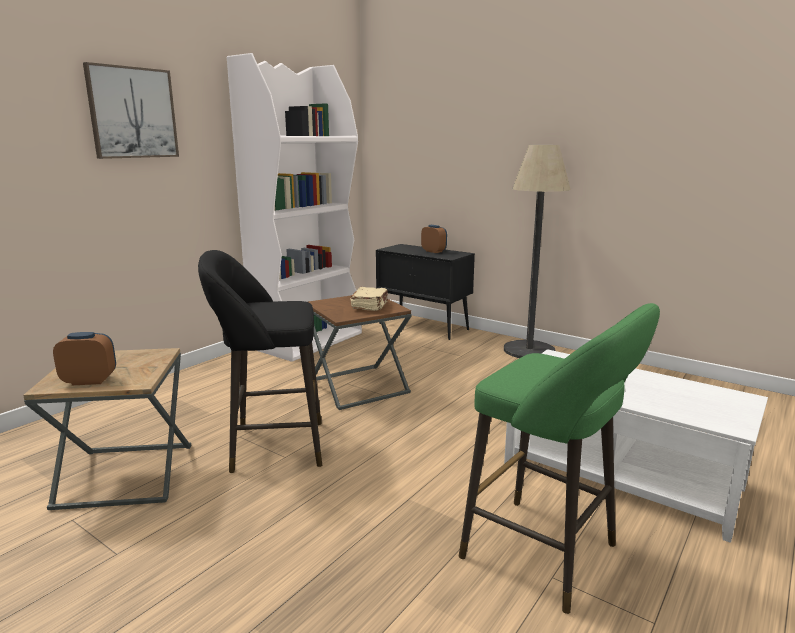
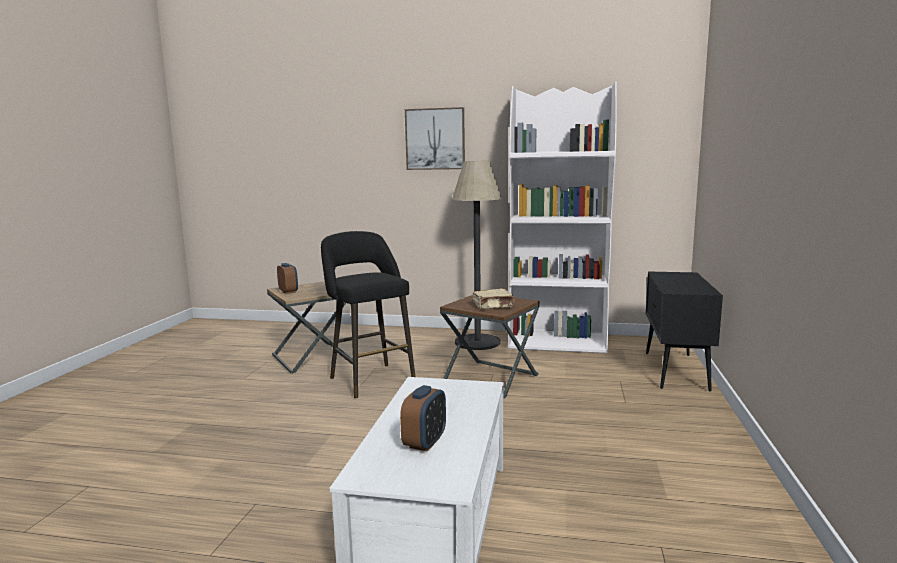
camera: 65 degrees right, 5 degrees down
alarm clock [421,225,447,253] -> alarm clock moved to [400,385,446,452]
green stool [459,303,660,614] -> none
floor lamp [504,145,571,358] -> floor lamp moved to [452,161,502,350]

